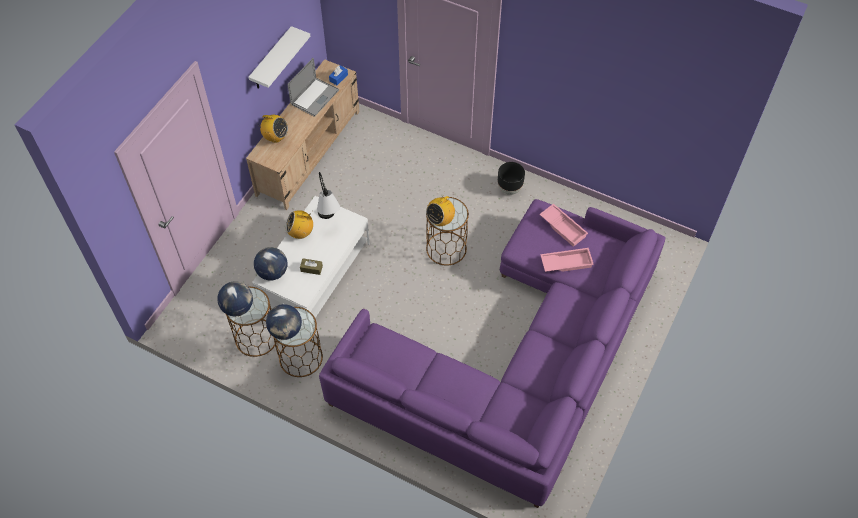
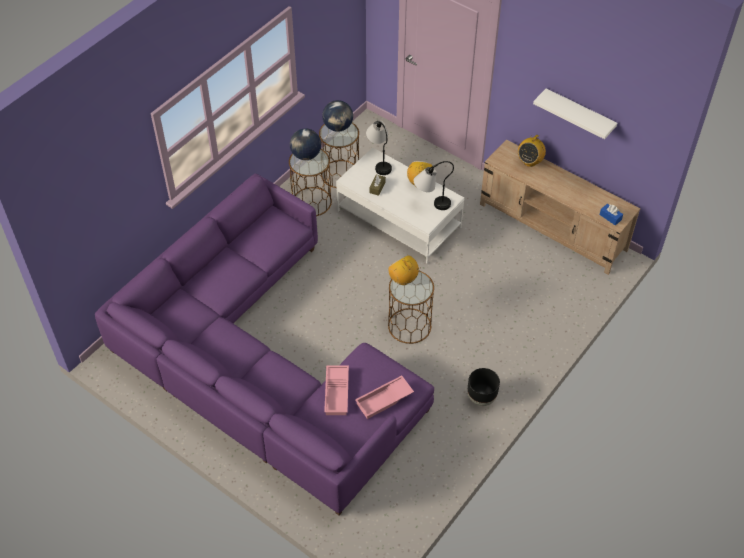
camera: 100 degrees right, 5 degrees down
globe [254,247,288,281] -> table lamp [366,121,392,175]
laptop [287,58,339,117] -> none

